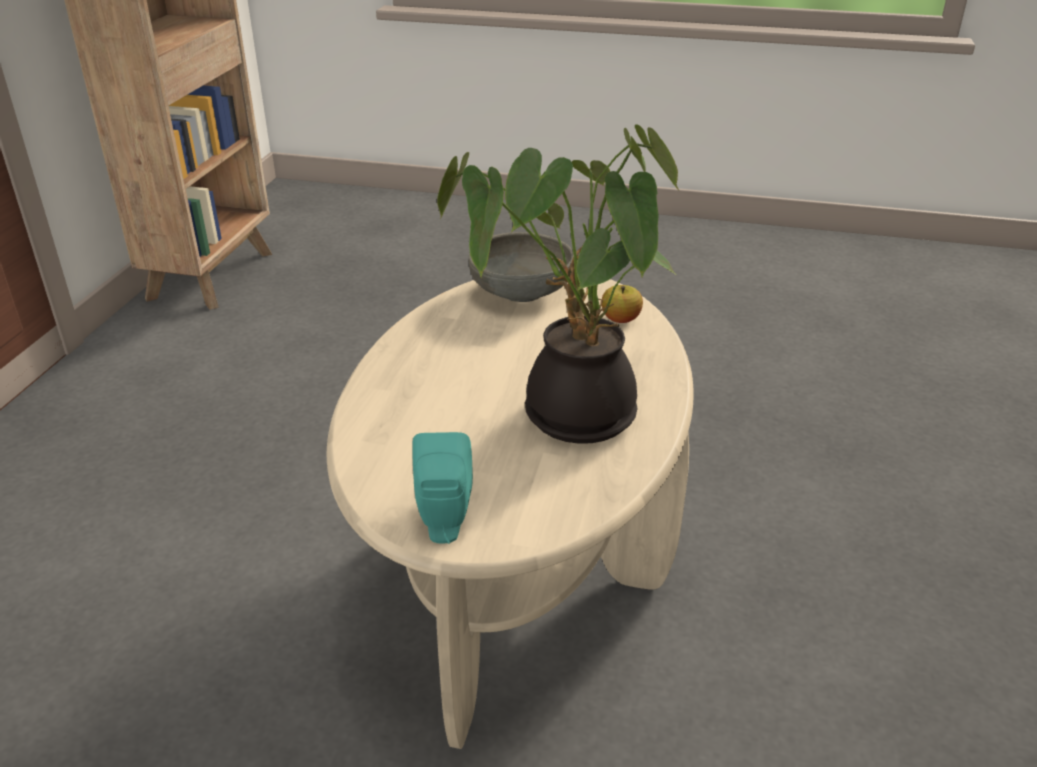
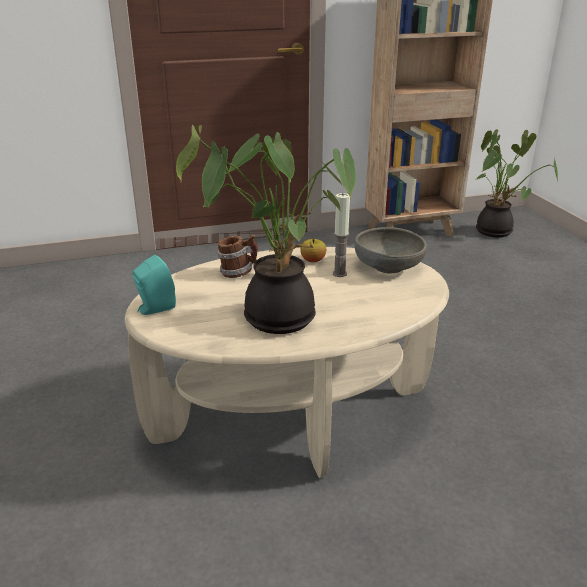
camera: 60 degrees right, 5 degrees down
apple [601,285,643,323] -> apple moved to [300,239,326,262]
none -> mug [218,235,258,278]
none -> candle [333,193,350,277]
none -> potted plant [475,129,558,237]

